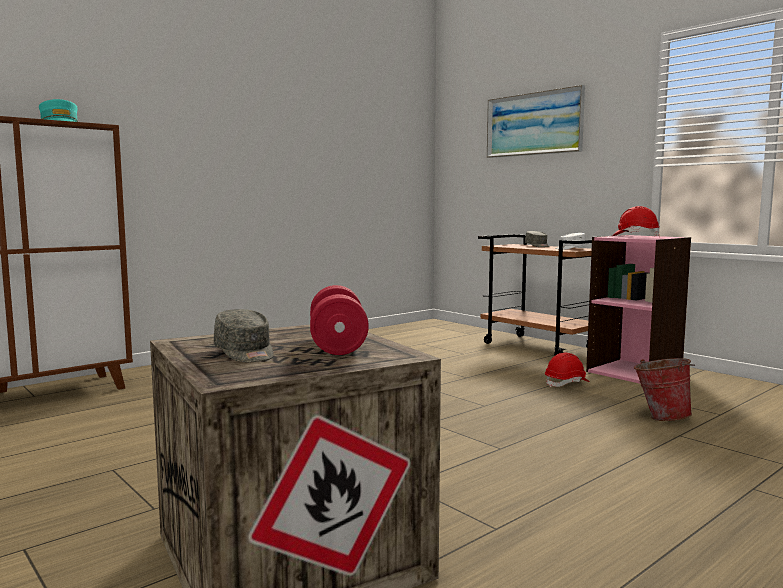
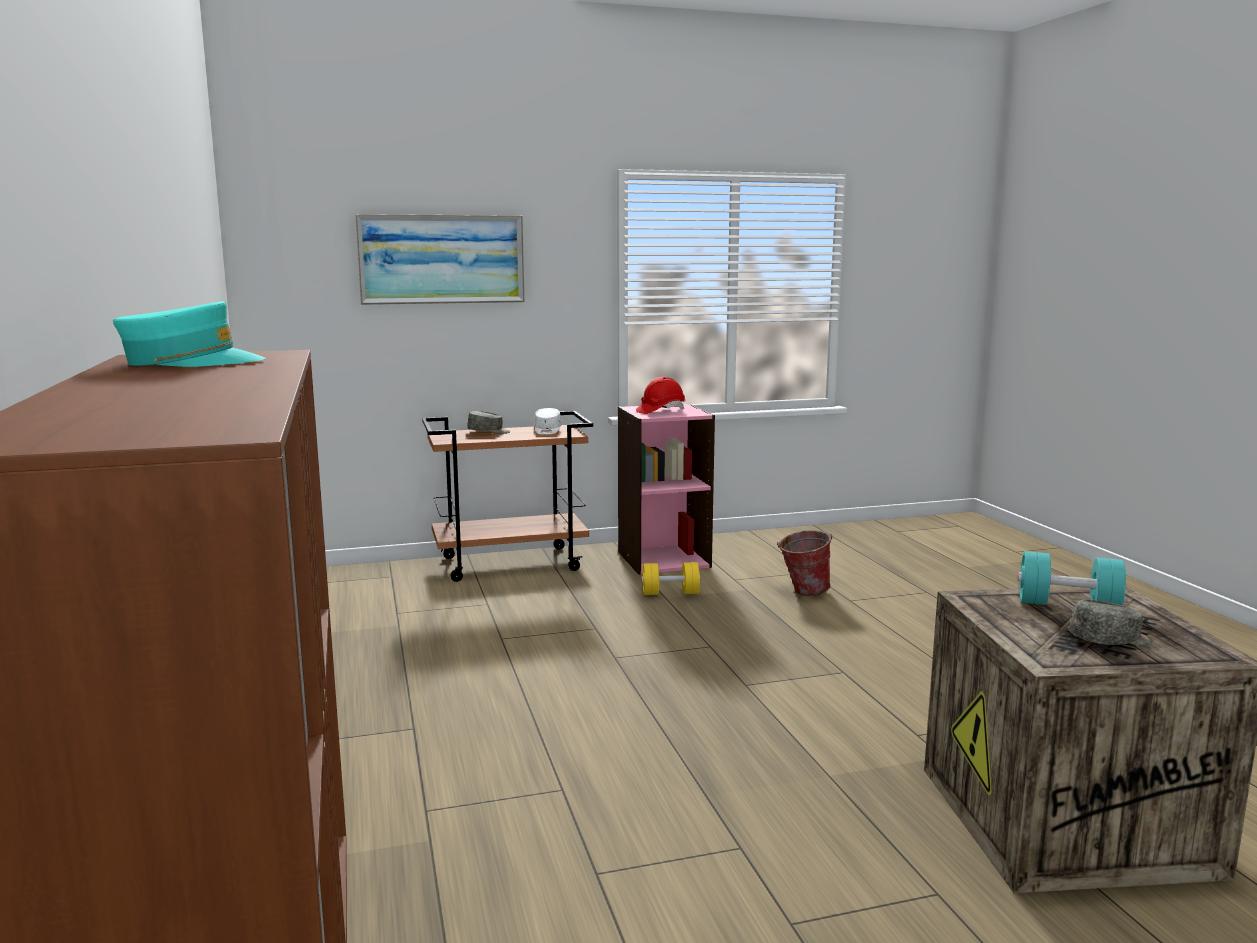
camera: 65 degrees left, 5 degrees up
red dumbbell [310,285,369,355] -> turquoise dumbbell [1018,551,1126,605]
red hard hat [545,352,590,387] -> yellow dumbbell [641,562,701,595]

